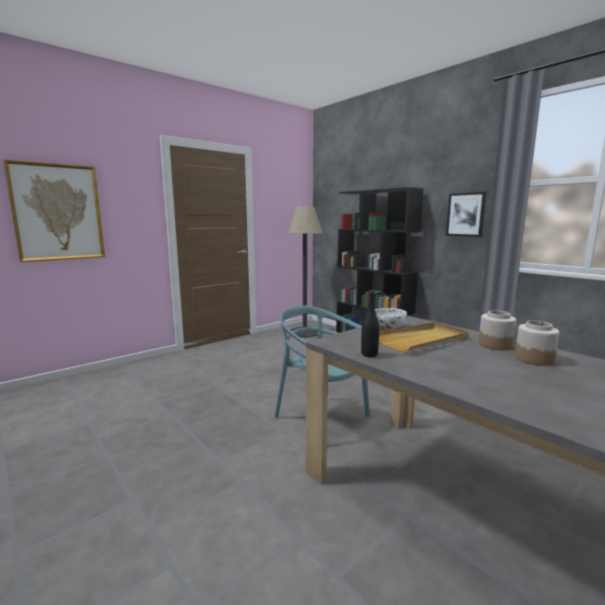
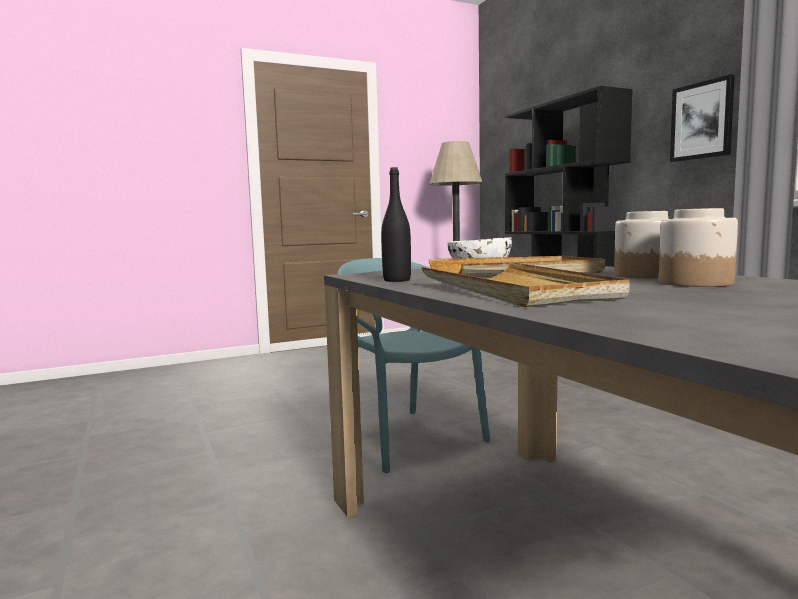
camera: 15 degrees right, 5 degrees down
picture [3,160,105,262] -> none
none -> beige tray [421,262,630,307]

